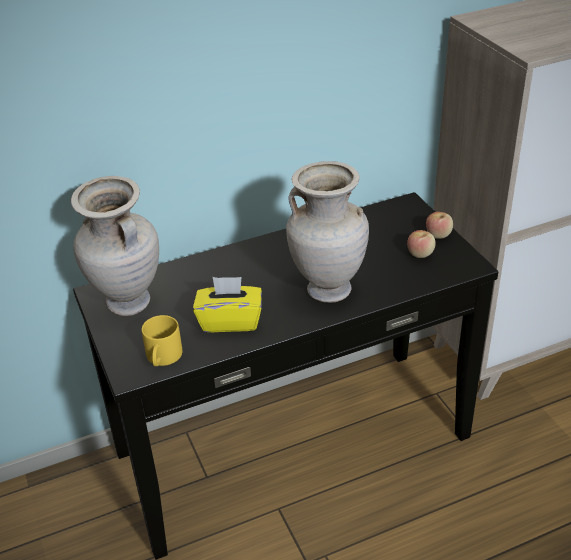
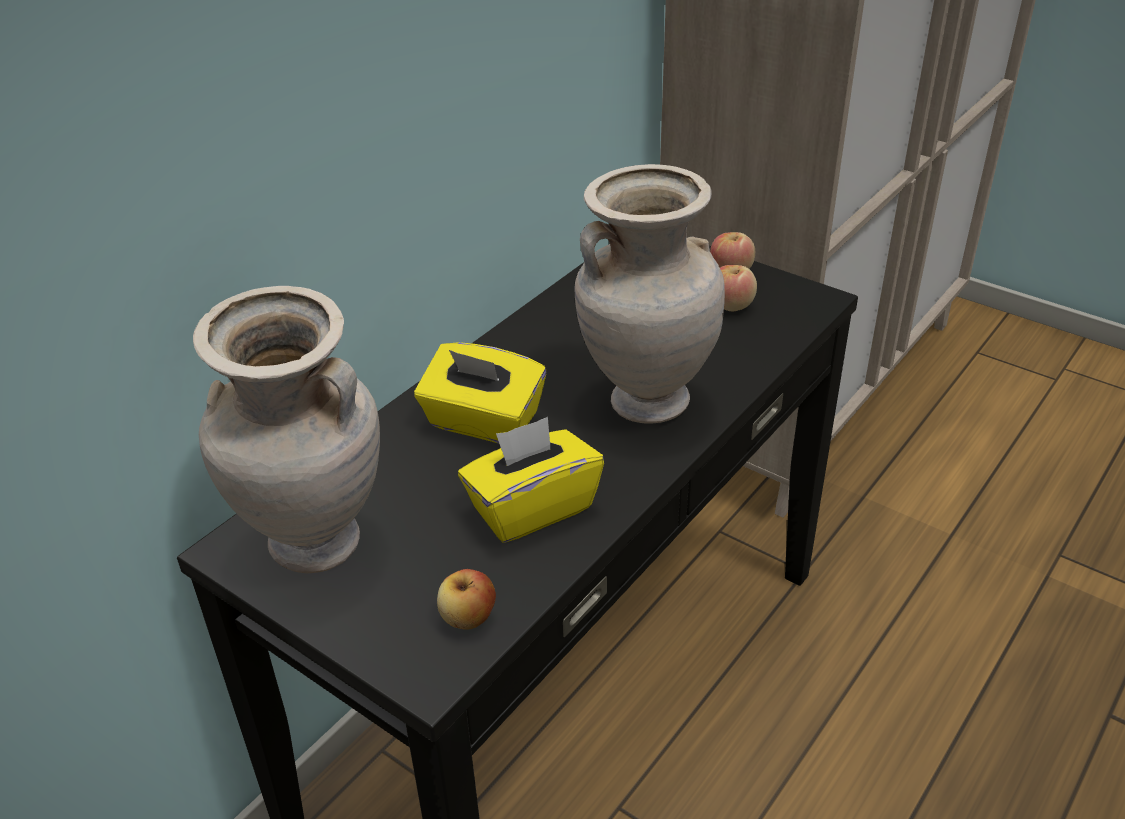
camera: 30 degrees left, 0 degrees up
yellow mug [142,315,182,366] -> apple [437,569,496,630]
none -> yellow tissue box [414,342,547,444]

